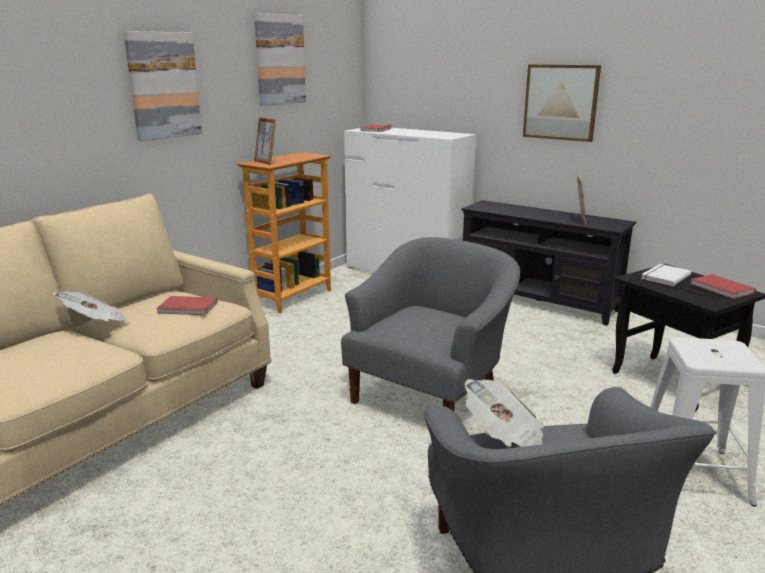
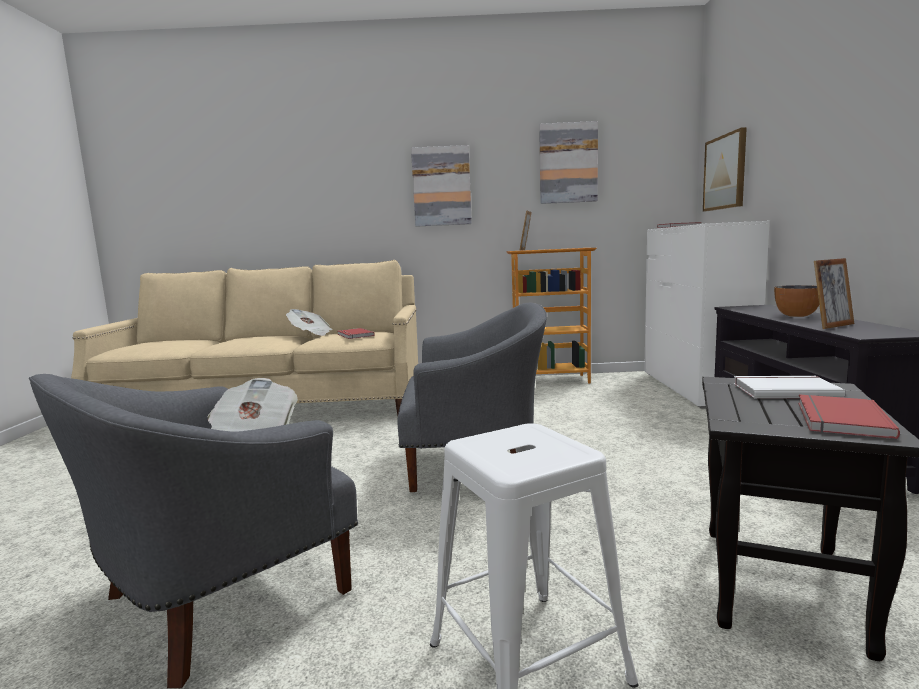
camera: 55 degrees right, 10 degrees down
picture [523,64,601,142] -> picture moved to [703,127,747,212]
none -> bowl [774,285,819,317]

